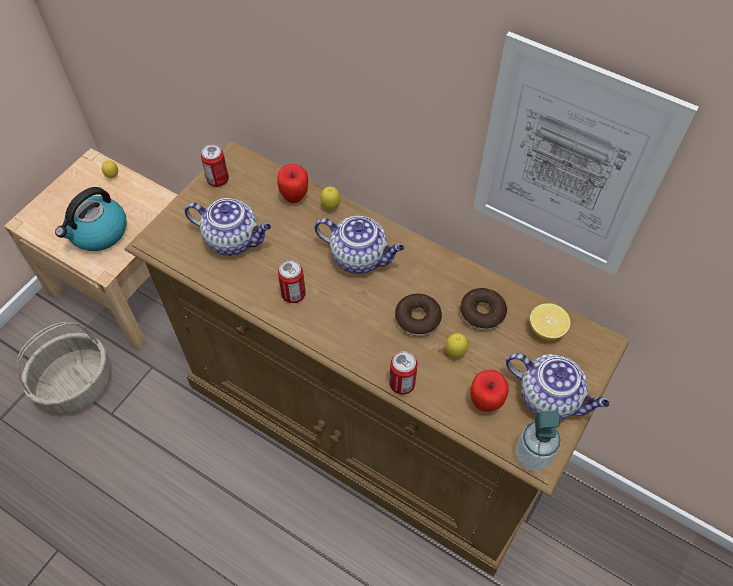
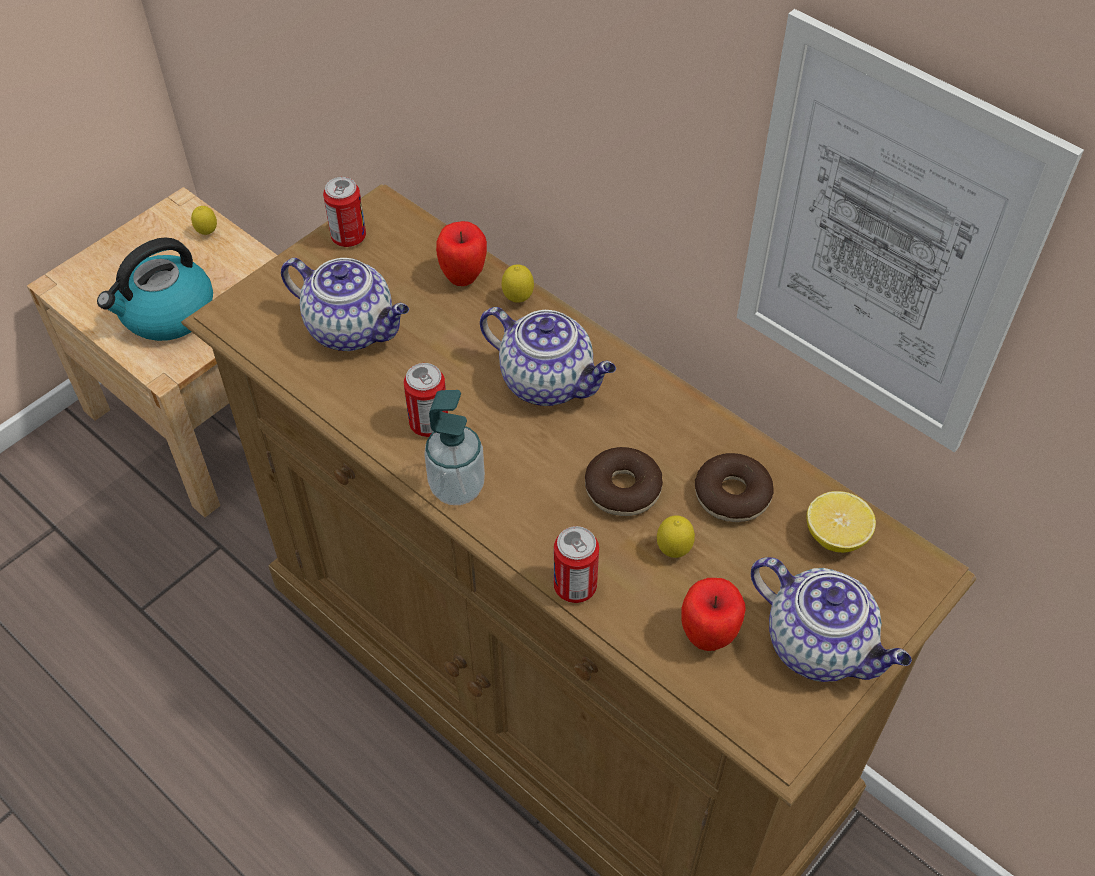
camera: 10 degrees right, 5 degrees down
basket [16,322,111,415] -> none
soap dispenser [516,410,561,471] -> soap dispenser moved to [424,390,485,505]

